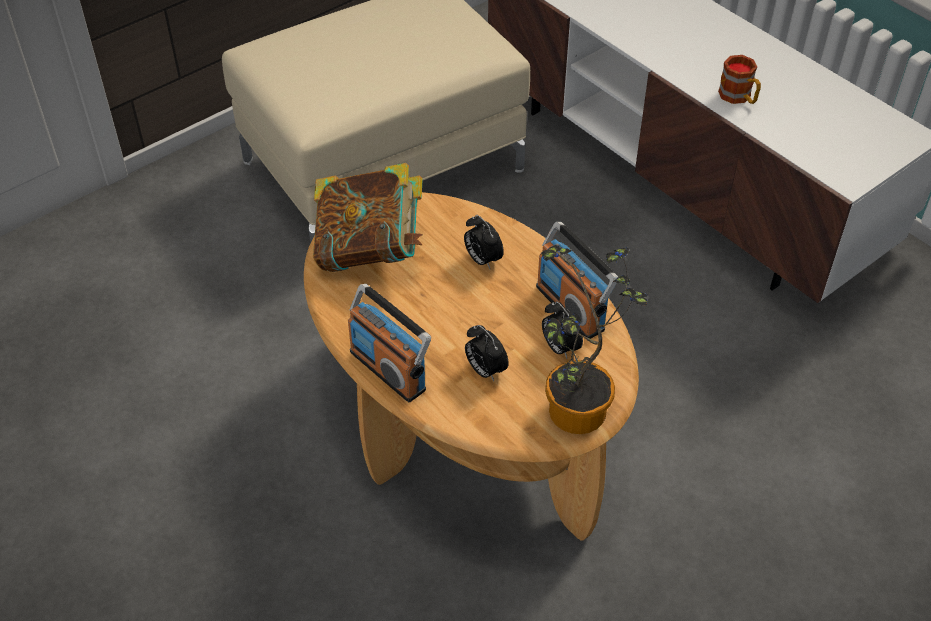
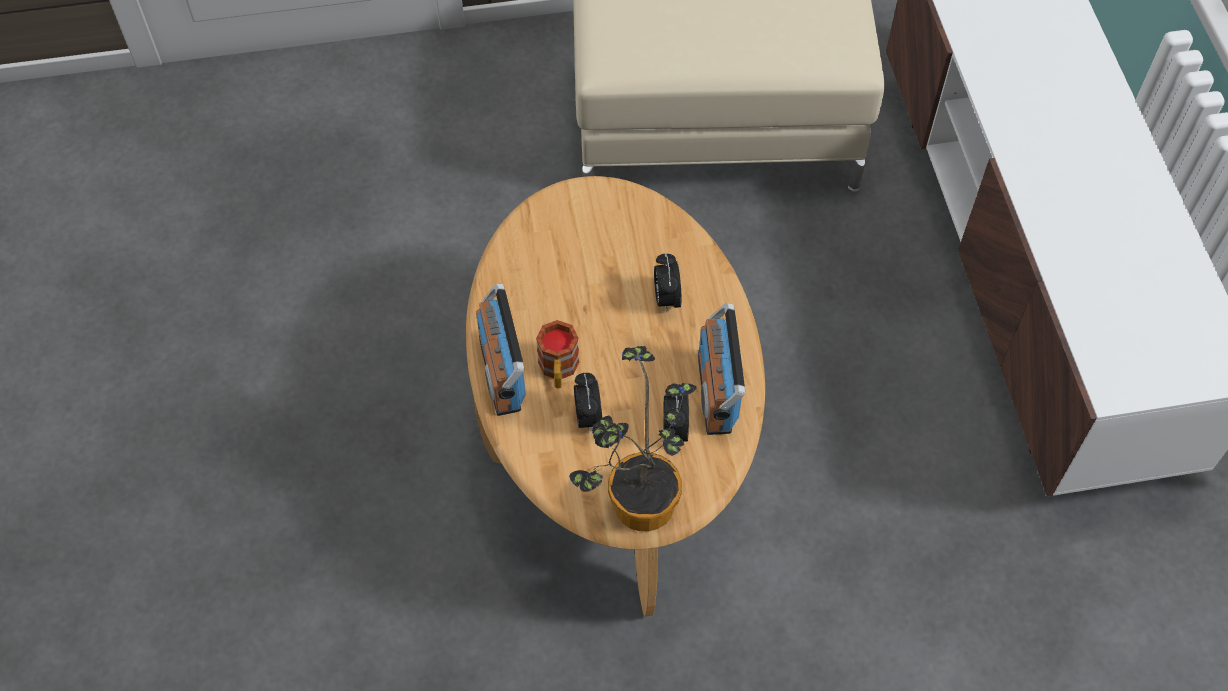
camera: 30 degrees right, 10 degrees up
book [313,163,423,272] -> none
mug [718,55,761,104] -> mug moved to [536,320,579,388]

